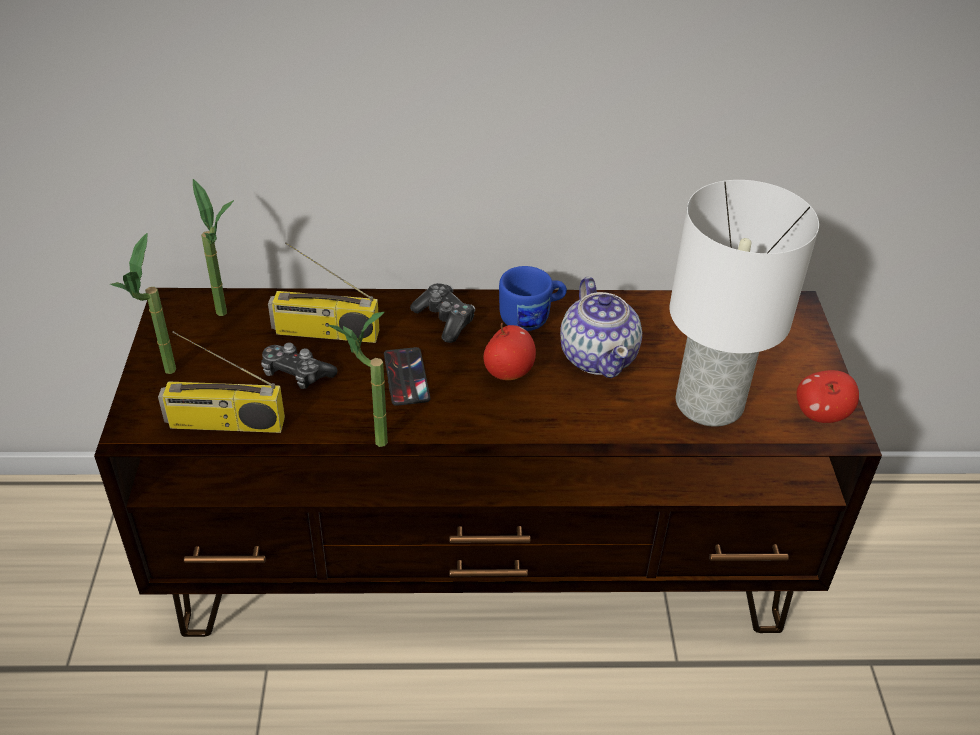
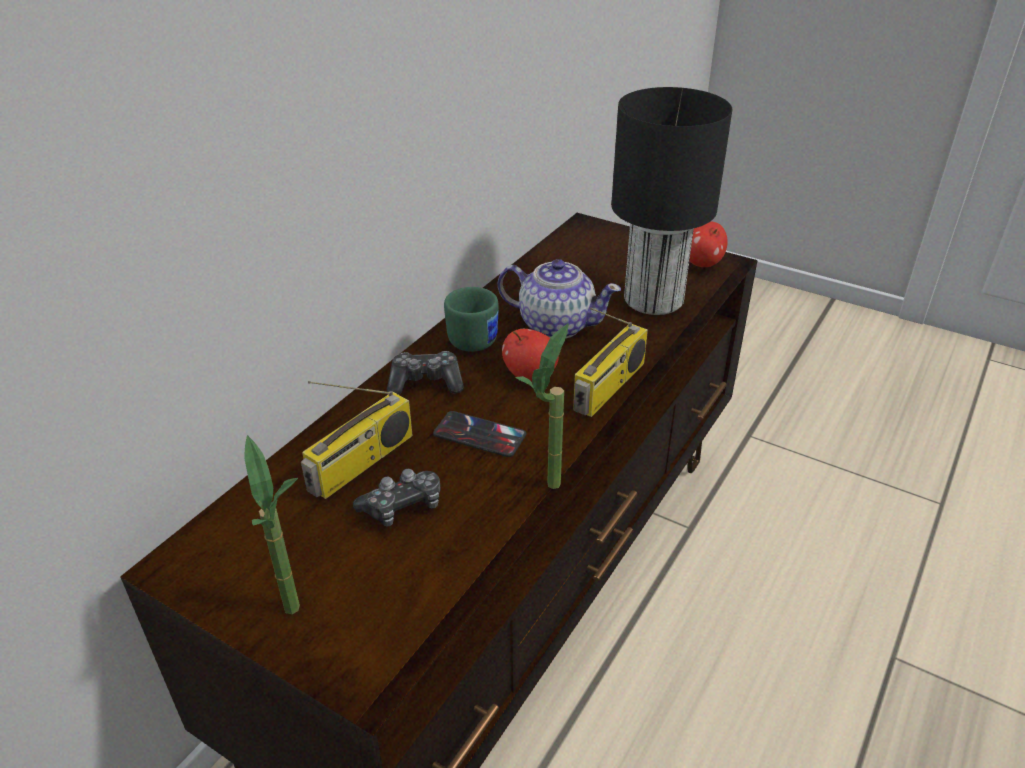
camera: 55 degrees left, 5 degrees down
radio [158,331,285,433] -> radio moved to [573,307,648,417]
potted plant [193,179,234,316] -> none
blue mug [499,266,567,331] -> green mug [444,287,499,352]
white table lamp [669,180,819,427] -> black table lamp [611,87,732,315]

